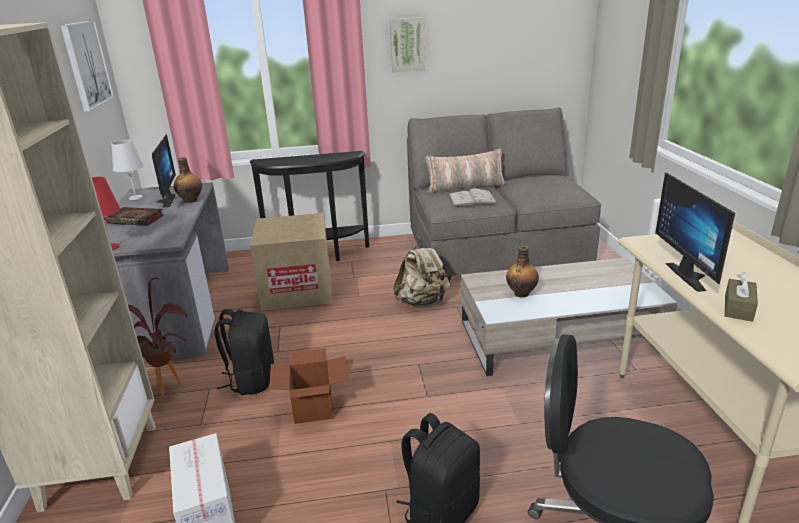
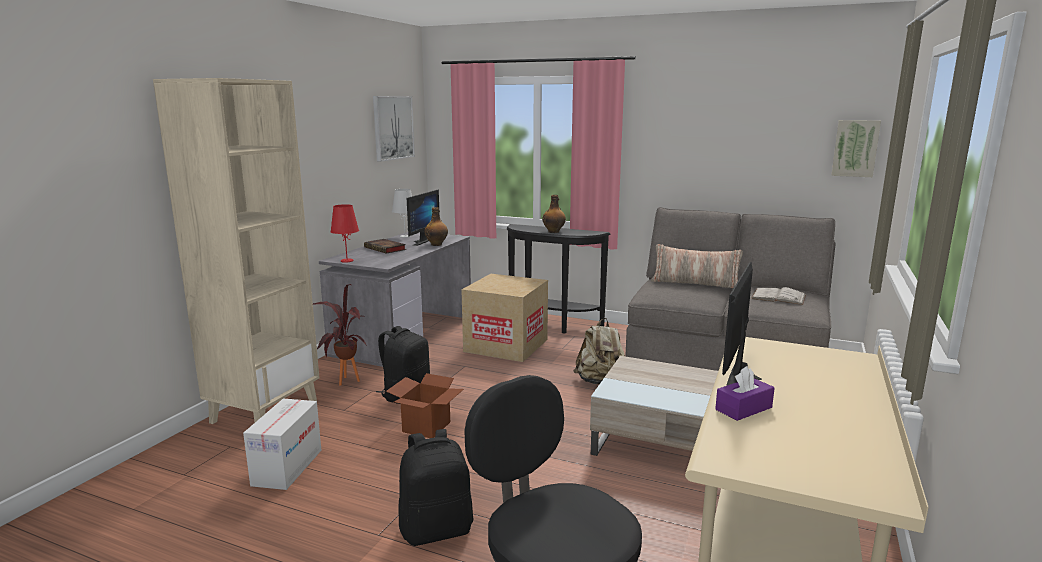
camera: 30 degrees right, 10 degrees down
picture [390,17,425,72] -> picture moved to [832,120,881,177]
white book [448,188,498,207] -> white book moved to [751,287,806,305]
bottle [506,245,539,297] -> bottle moved to [542,195,566,233]
brown tissue box [725,272,758,322] -> purple tissue box [715,366,775,421]

